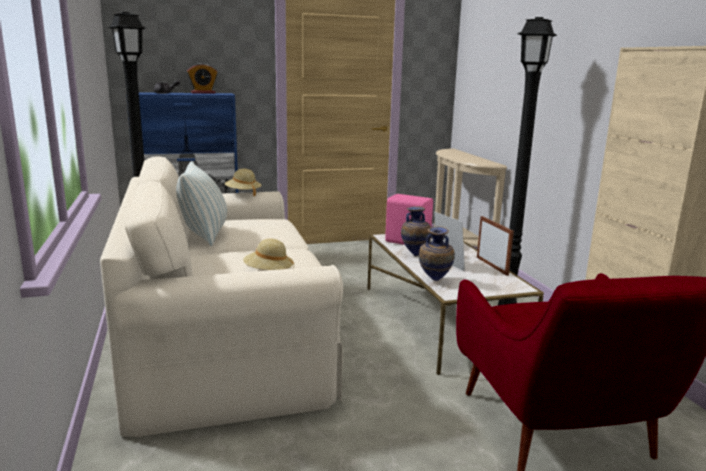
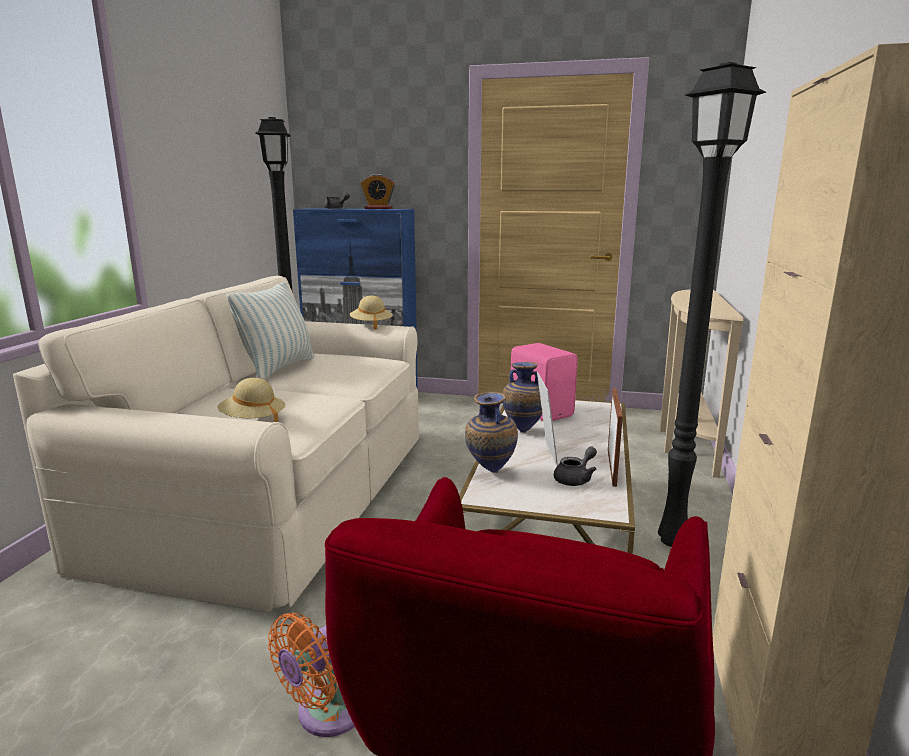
camera: 30 degrees right, 0 degrees up
none -> orange fan [268,613,355,737]
none -> grey teapot [554,447,597,486]

